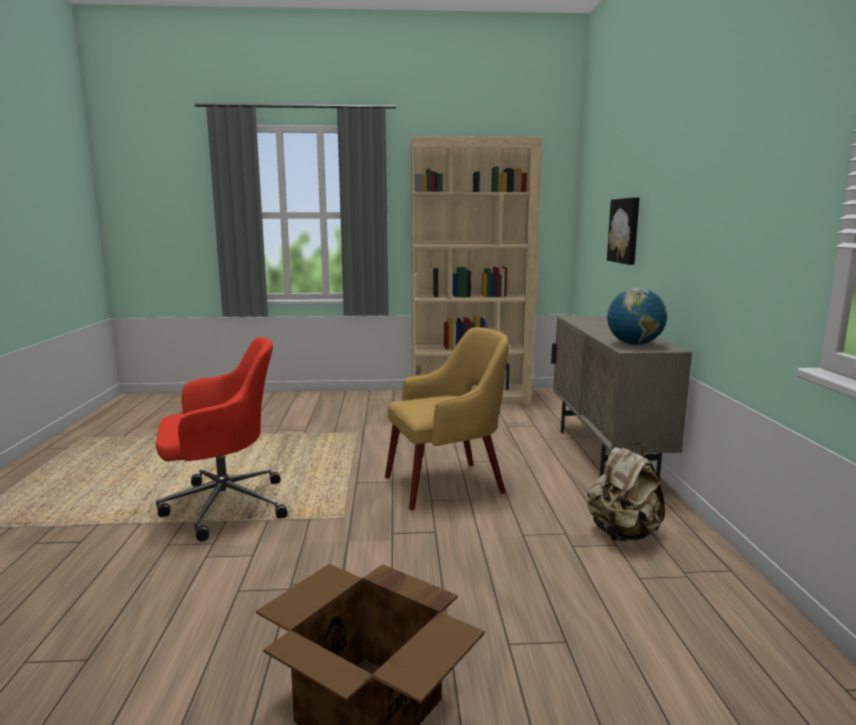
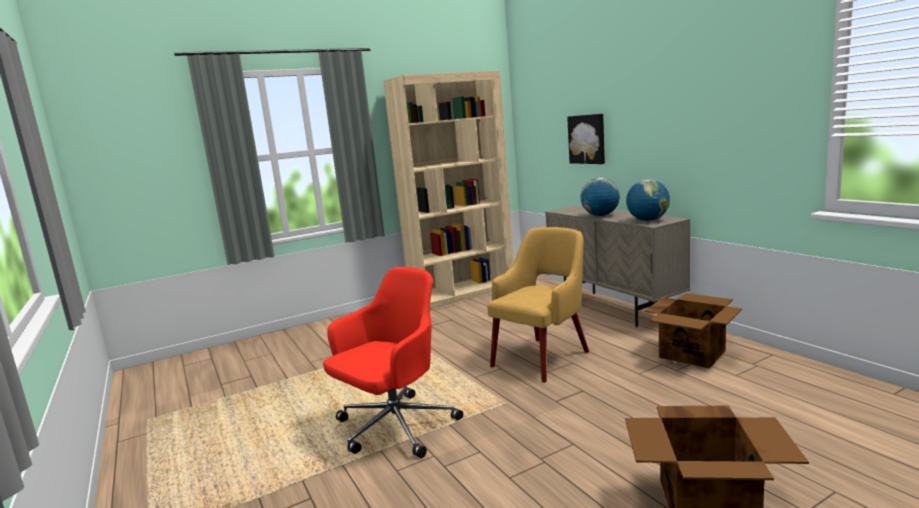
camera: 25 degrees left, 0 degrees up
beige backpack [588,443,665,542] -> cardboard box [644,293,742,368]
none -> globe [580,178,620,216]

